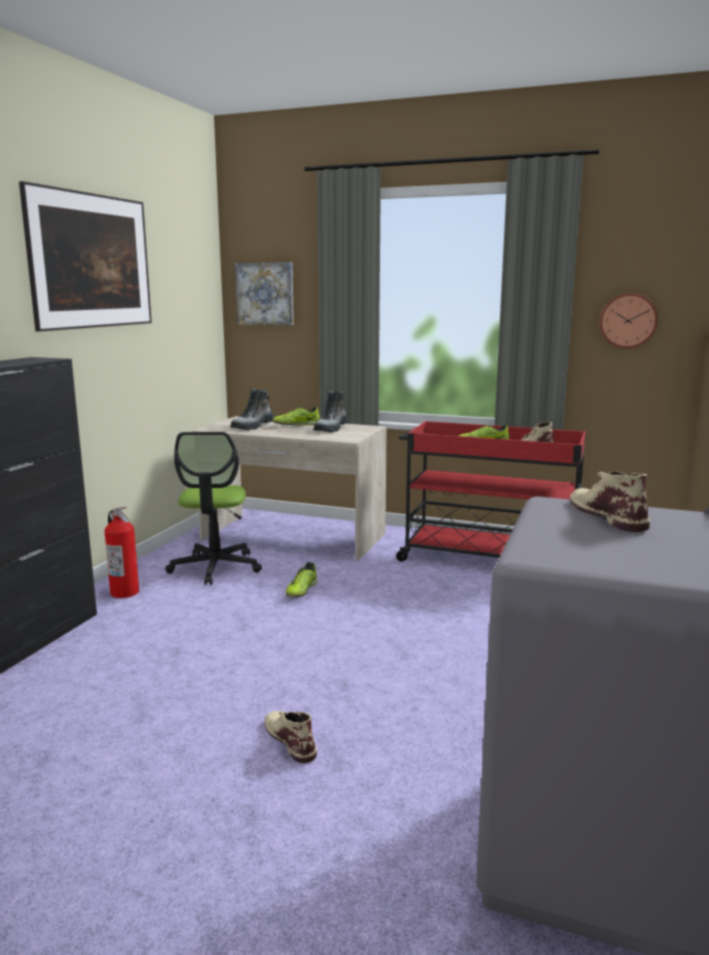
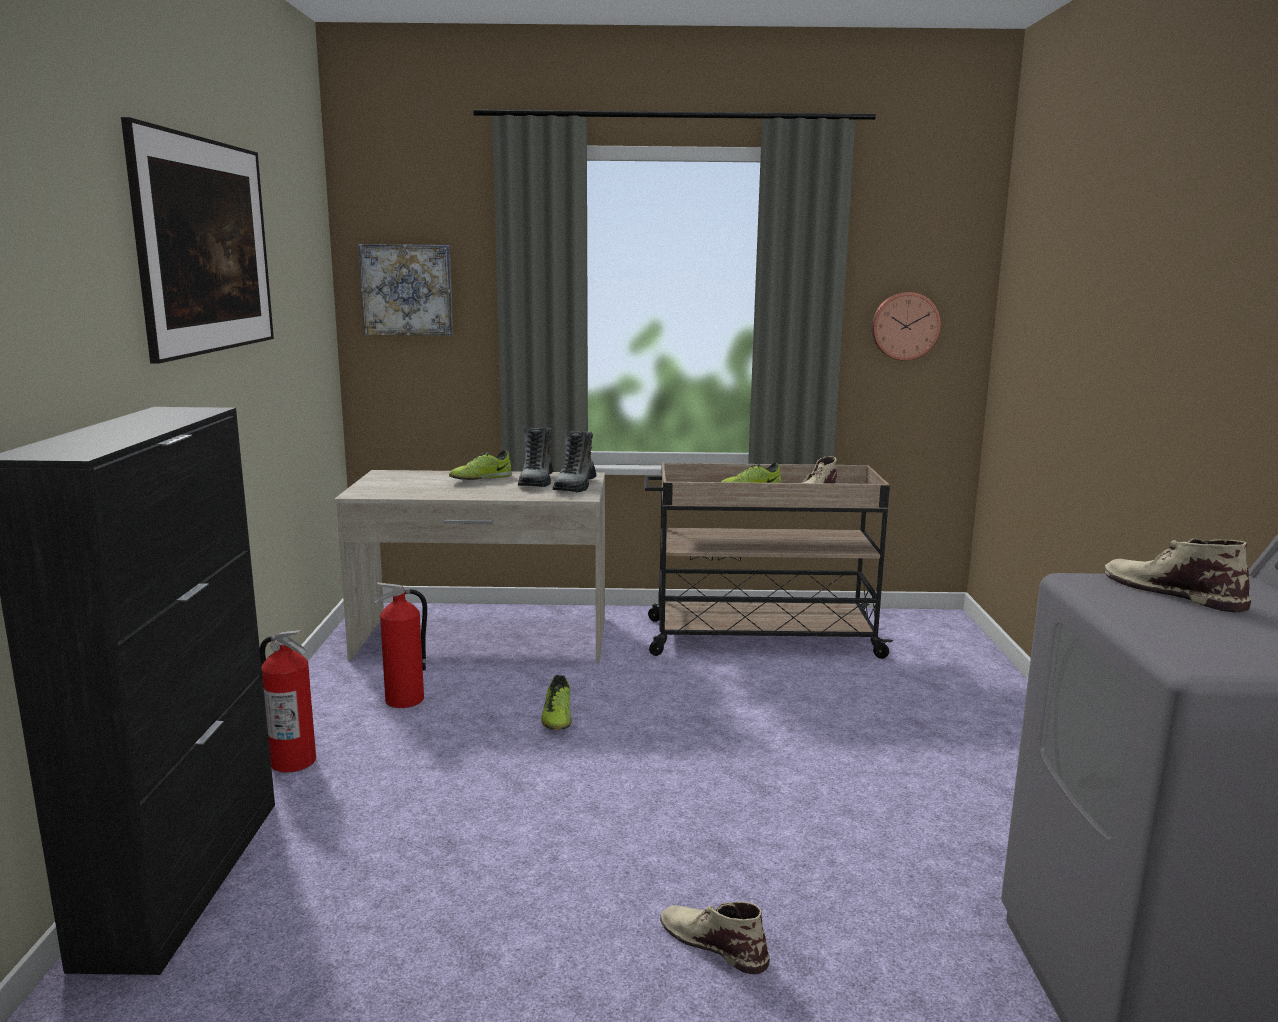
camera: 20 degrees left, 0 degrees up
office chair [165,432,262,585] -> fire extinguisher [374,582,427,708]
boot [231,388,274,430] -> boot moved to [553,431,597,492]
red cart [396,421,586,562] -> beige cart [645,463,893,659]

